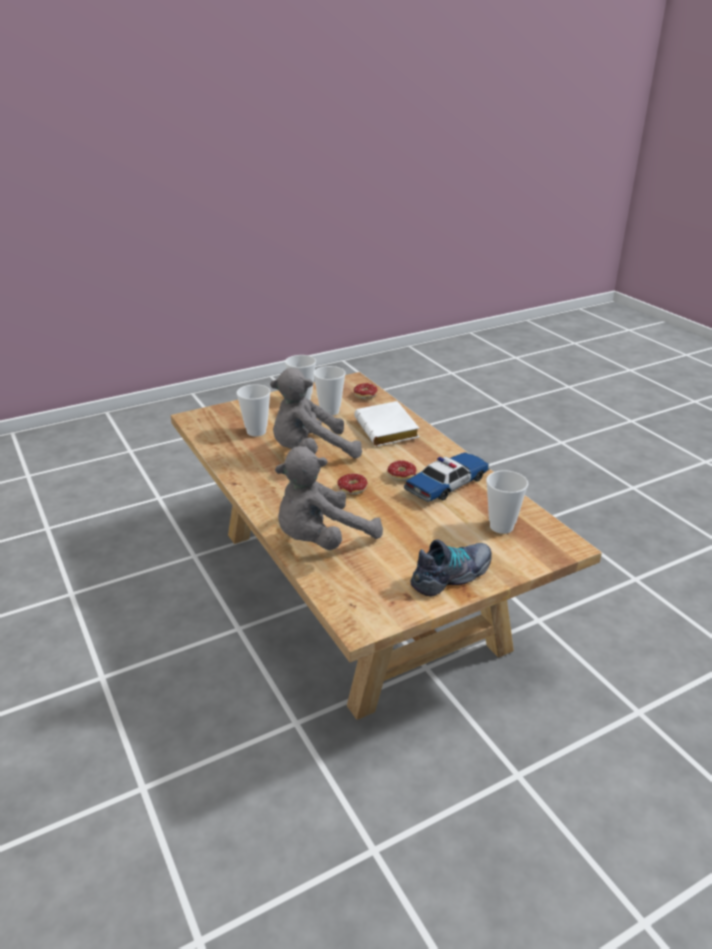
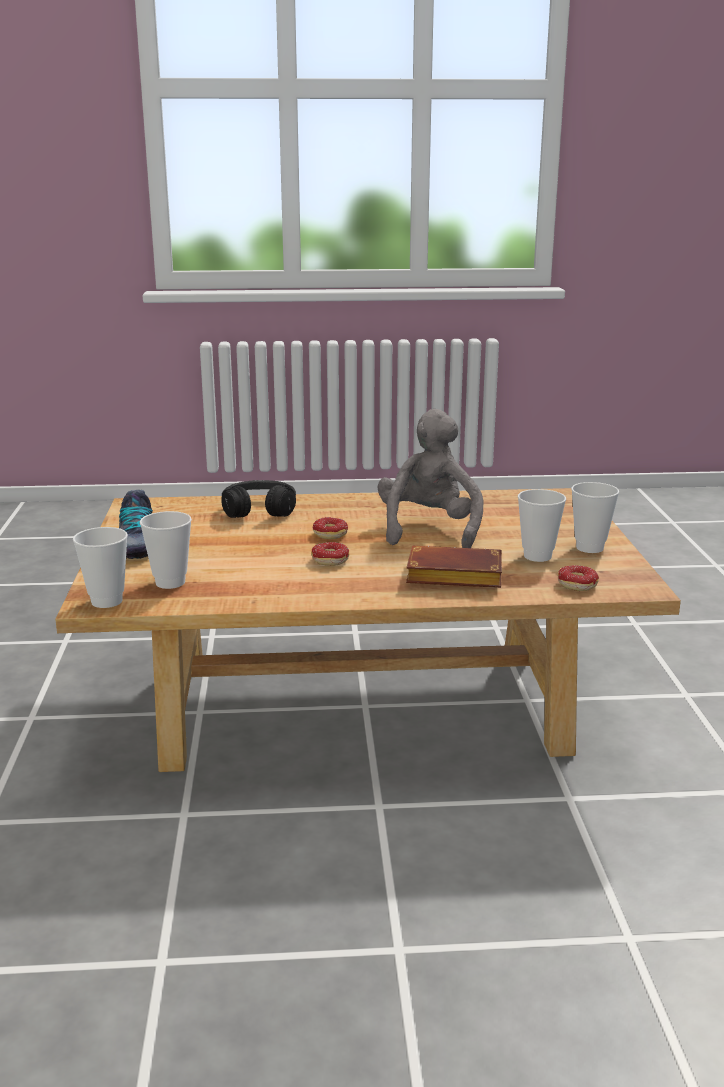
camera: 115 degrees right, 10 degrees down
cup [236,384,271,436] -> cup moved to [73,527,128,608]
grey plush toy [275,446,383,550] -> black headphones [221,480,296,518]
white book [354,401,419,446] -> brown book [406,546,502,588]
toy car [404,452,490,502] -> none

